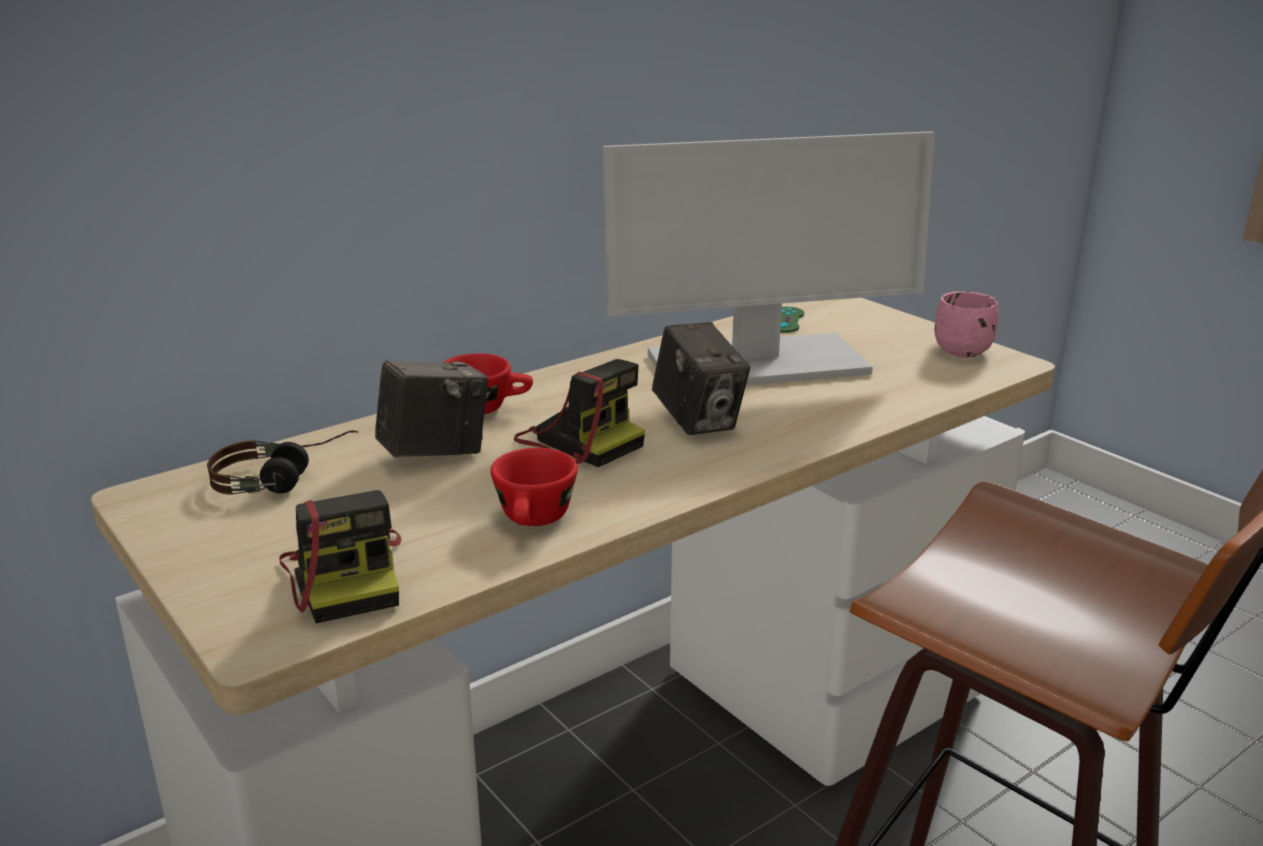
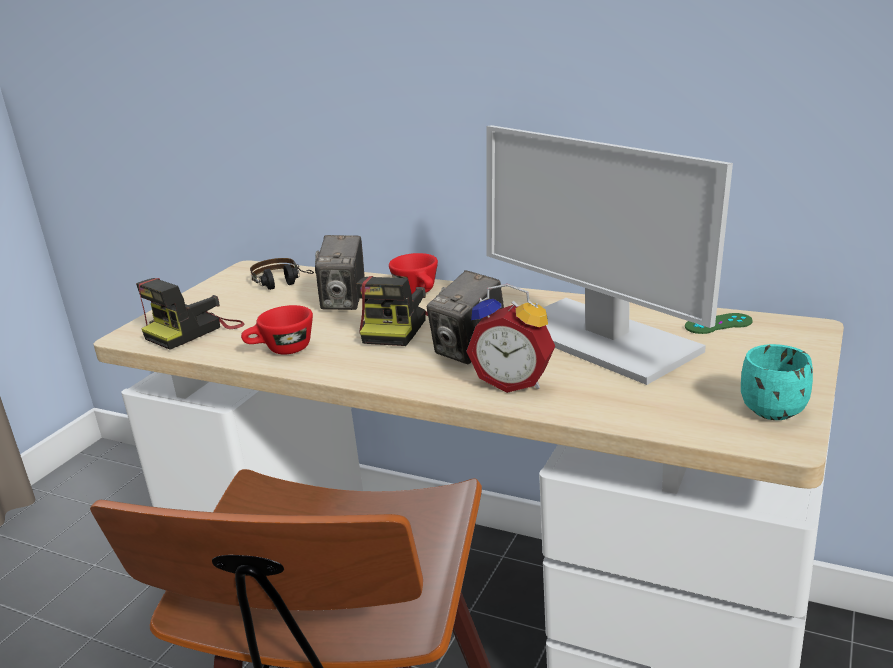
camera: 65 degrees right, 0 degrees up
camera [375,360,488,458] -> camera turned 60 degrees clockwise [315,235,365,310]
pink mug [934,291,999,358] -> turquoise mug [741,344,813,420]
none -> alarm clock [466,284,555,393]

